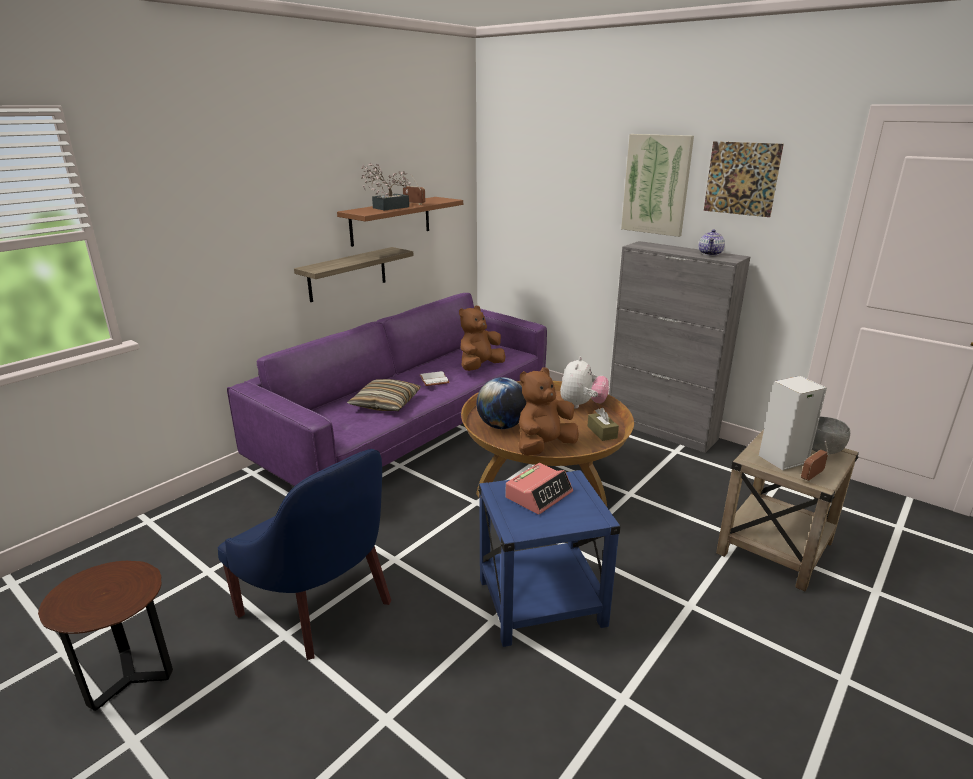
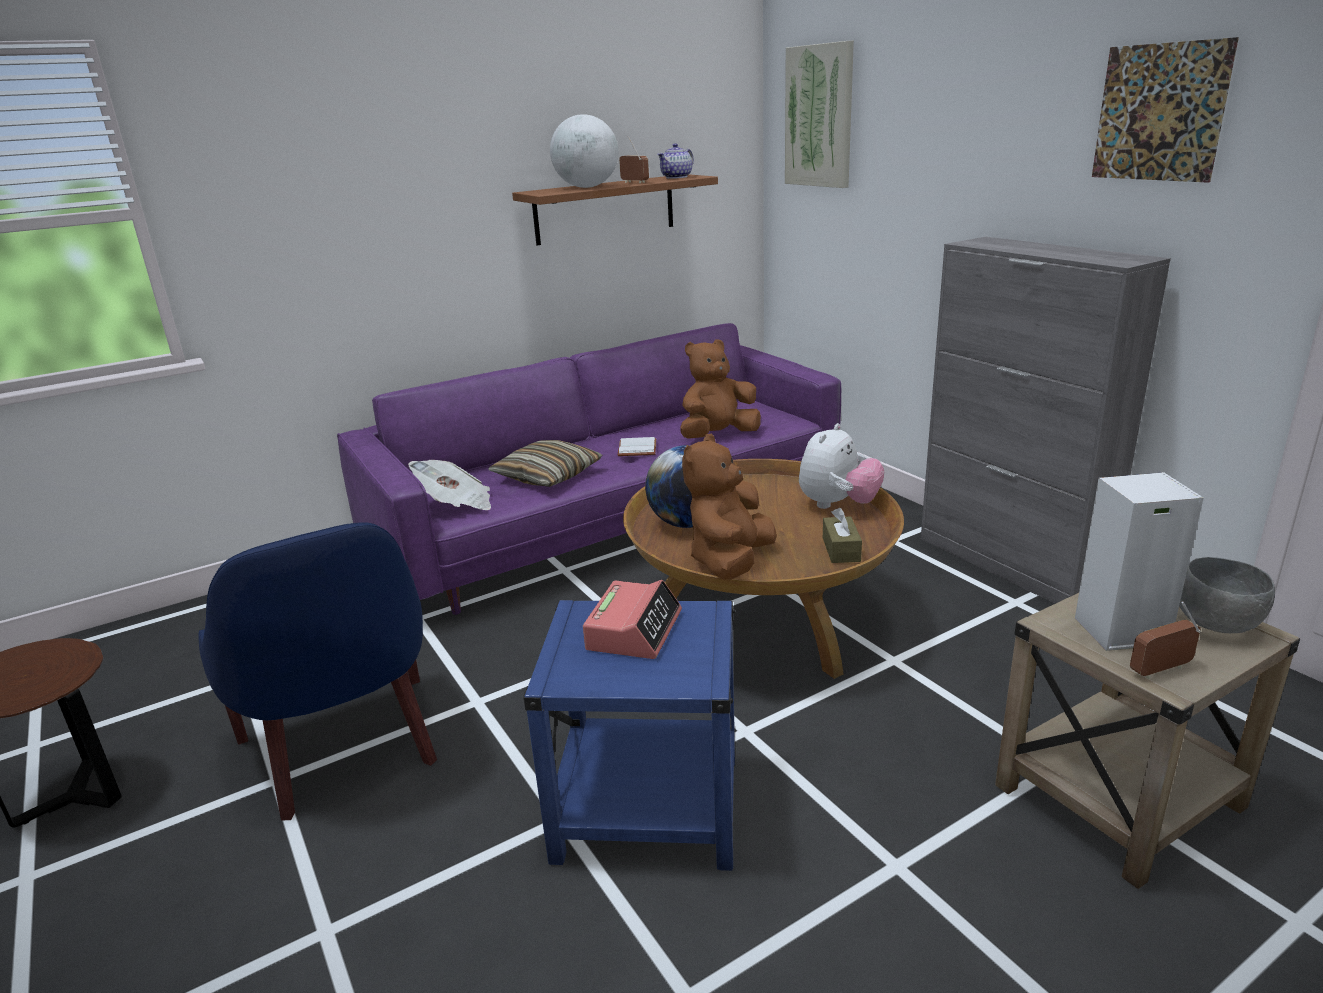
camera: 20 degrees right, 0 degrees up
shelf [294,247,414,302] -> none
potted plant [361,163,411,211] -> globe [550,114,618,188]
alarm clock [505,463,573,515] -> alarm clock turned 45 degrees counterclockwise [583,580,682,659]
brown plush toy [518,367,579,456] -> brown plush toy turned 45 degrees counterclockwise [682,434,777,580]
picture [621,134,694,237] -> picture moved to [785,41,854,188]
teapot [699,229,725,256] -> teapot moved to [657,144,694,179]
none -> newspaper [408,460,491,510]

